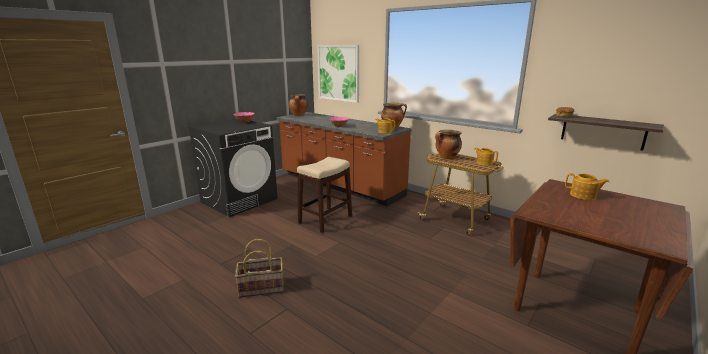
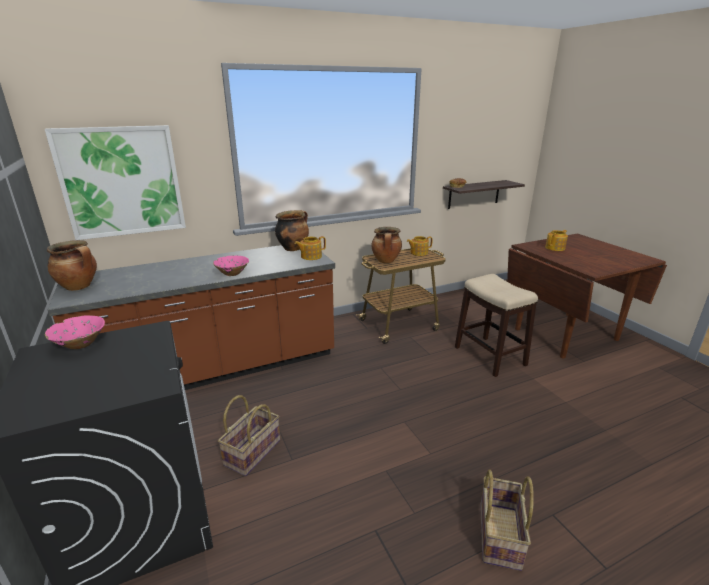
camera: 65 degrees left, 5 degrees up
stool [297,157,352,233] -> stool moved to [455,274,538,377]
none -> basket [218,395,280,476]

